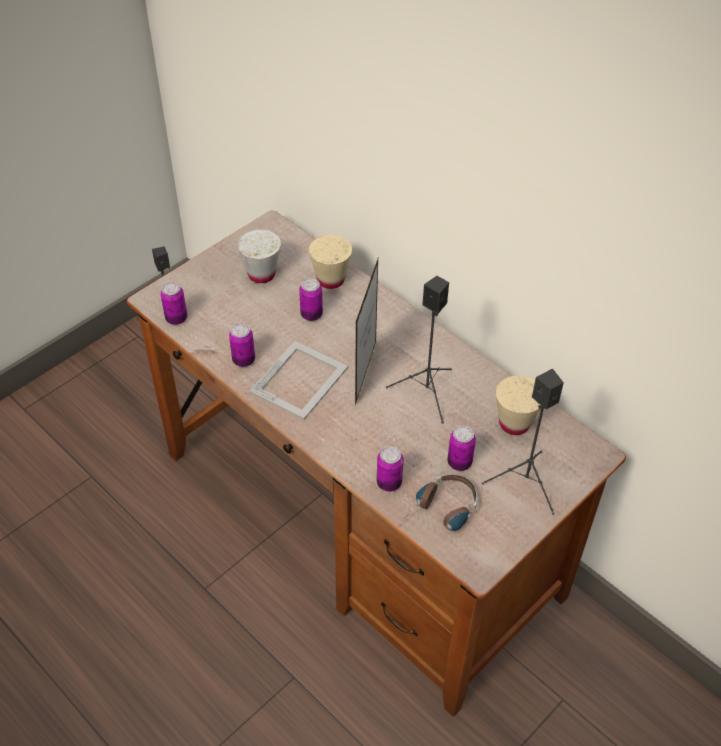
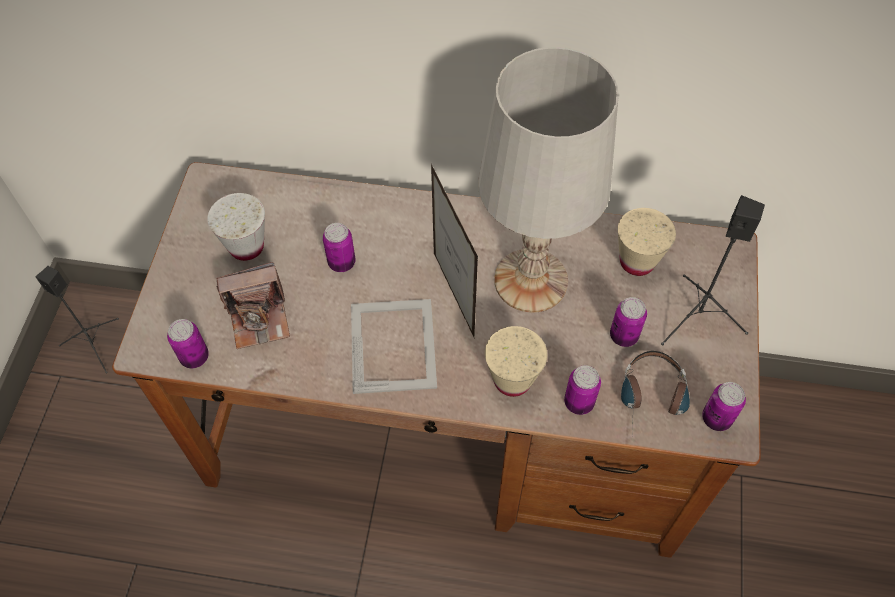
camera: 35 degrees left, 10 degrees up
can [229,323,255,367] -> can moved to [702,382,746,431]
beige cup [309,235,352,289] -> beige cup moved to [485,326,547,397]
black speaker [386,276,452,424] -> white table lamp [478,47,619,313]
none -> camera [217,262,290,349]

